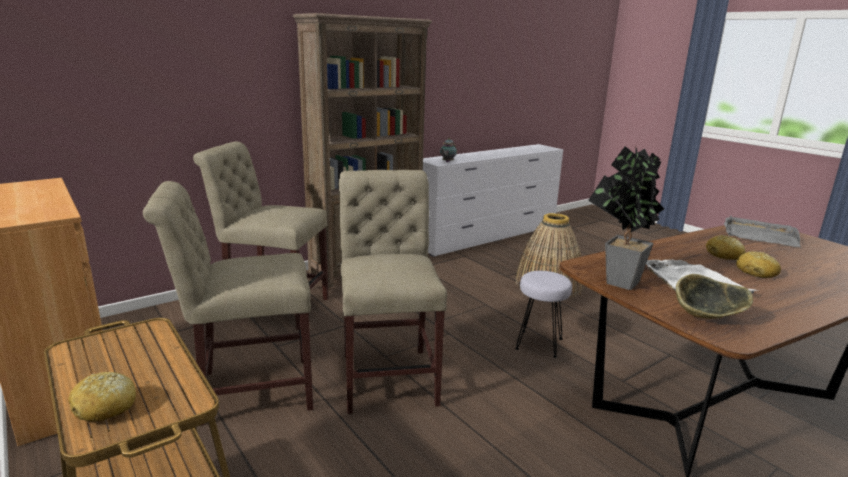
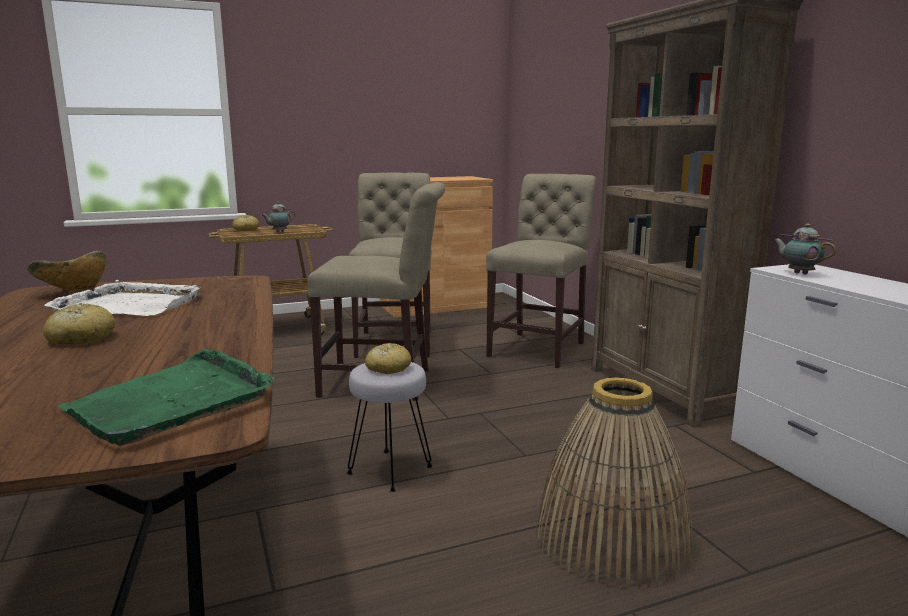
camera: 105 degrees right, 5 degrees down
potted plant [588,146,664,290] -> none
bread [706,235,745,260] -> bread moved to [365,343,411,374]
grey tray [724,216,801,247] -> green tray [58,349,274,446]
none -> teapot [261,202,296,232]

